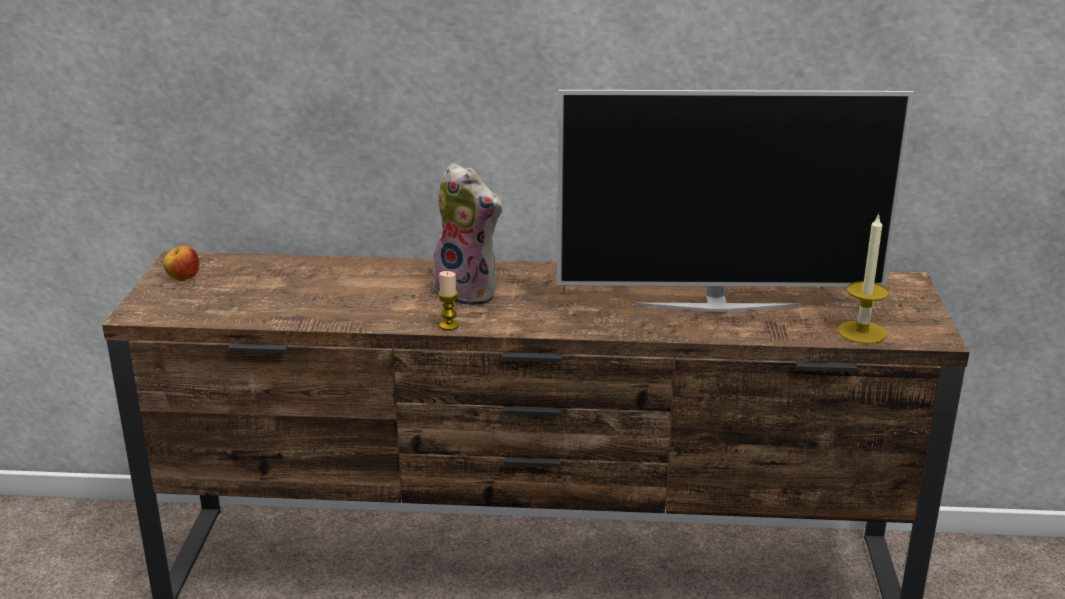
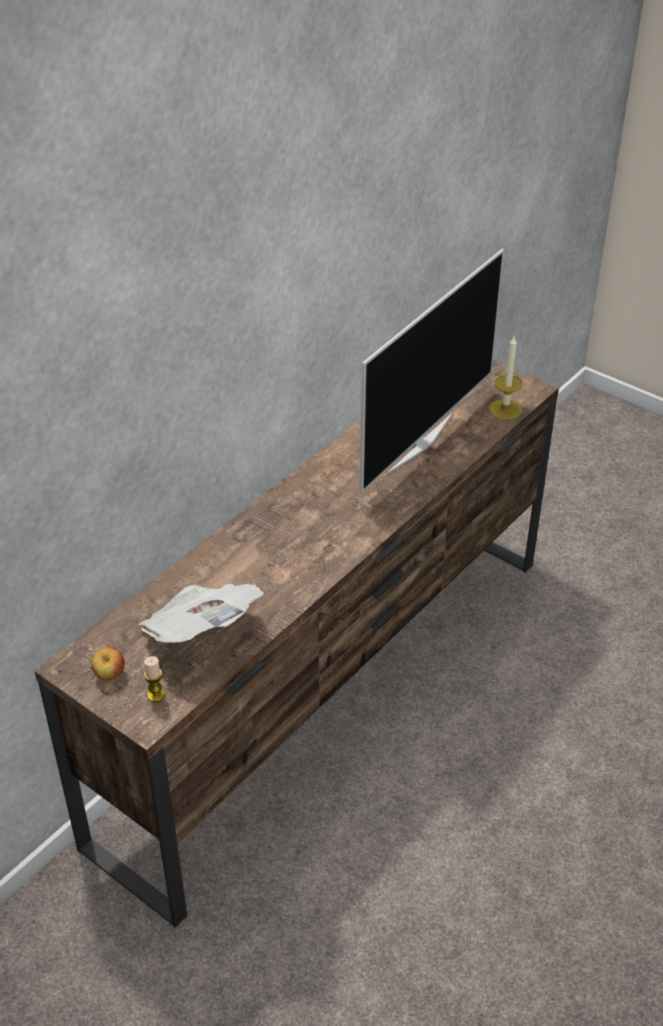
camera: 55 degrees left, 15 degrees up
plush toy [430,163,502,306] -> none
candle [438,271,459,330] -> candle moved to [144,656,165,702]
none -> newspaper [138,583,264,643]

